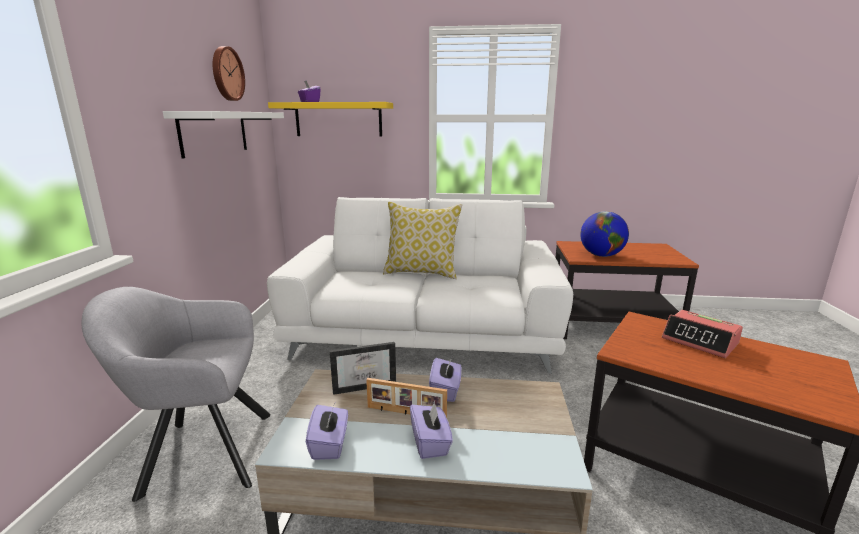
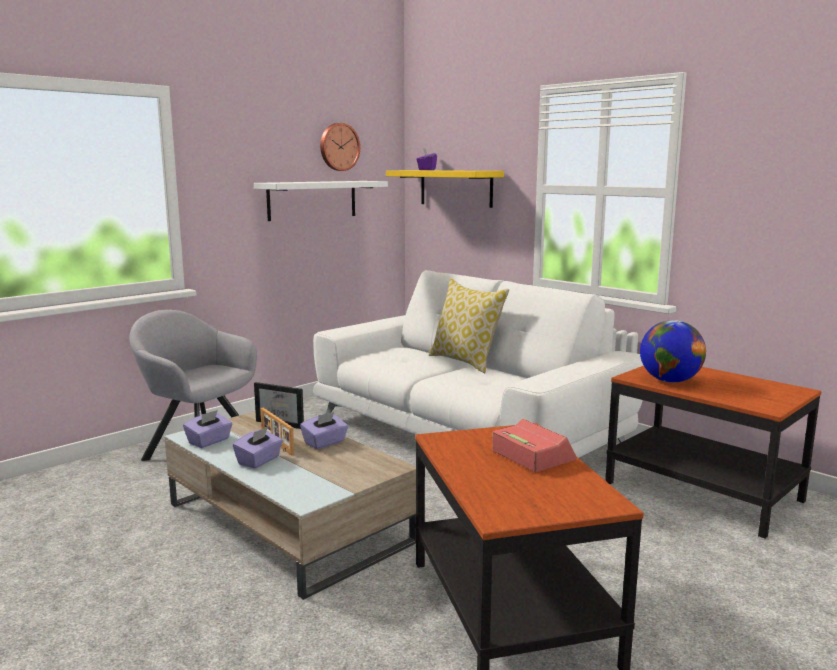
camera: 40 degrees right, 5 degrees down
alarm clock [662,310,743,358] -> alarm clock turned 150 degrees clockwise [492,419,576,472]

